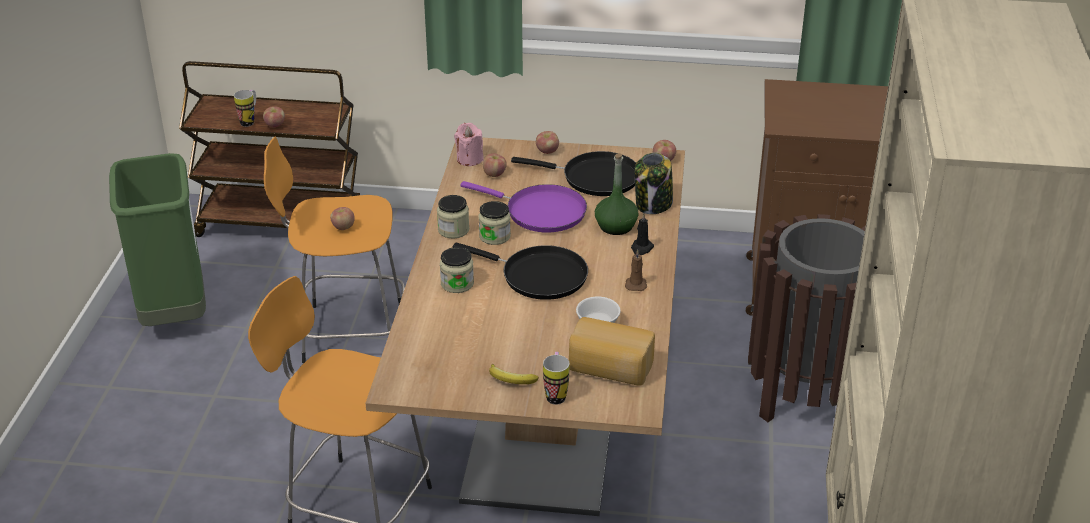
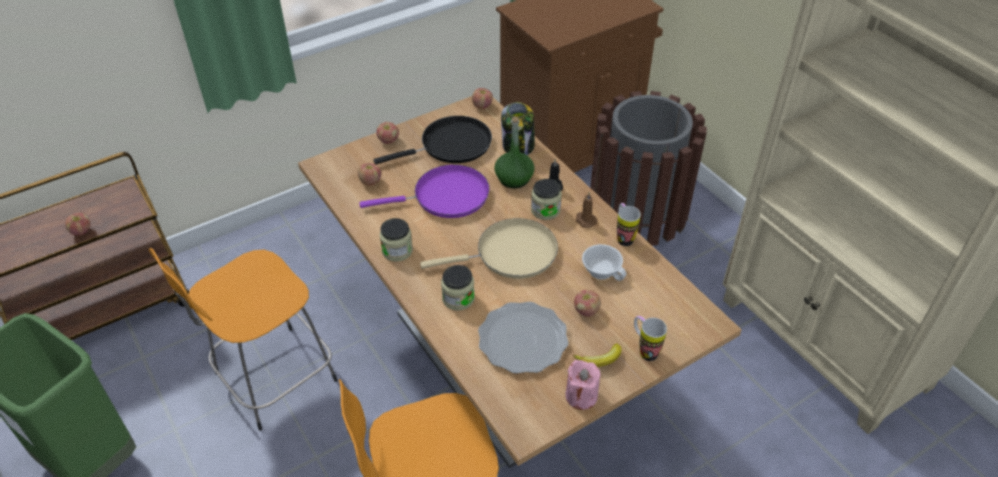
camera: 40 degrees left, 10 degrees up
mug [234,90,256,127] -> mug moved to [617,203,641,246]
apple [330,207,355,230] -> apple moved to [574,290,601,317]
black frying pan [453,243,588,300] -> beige frying pan [420,218,558,279]
pink candle [454,123,484,166] -> pink candle moved to [565,360,601,410]
jar [479,201,511,245] -> jar moved to [531,179,562,220]
bread [569,317,655,385] -> none
none -> plate [478,302,569,374]

